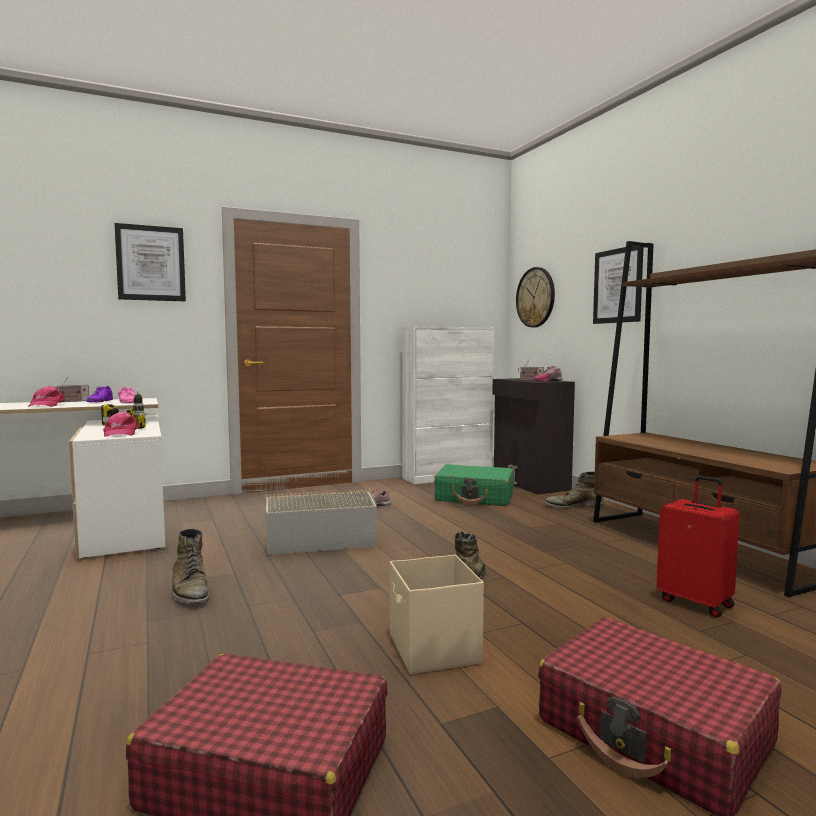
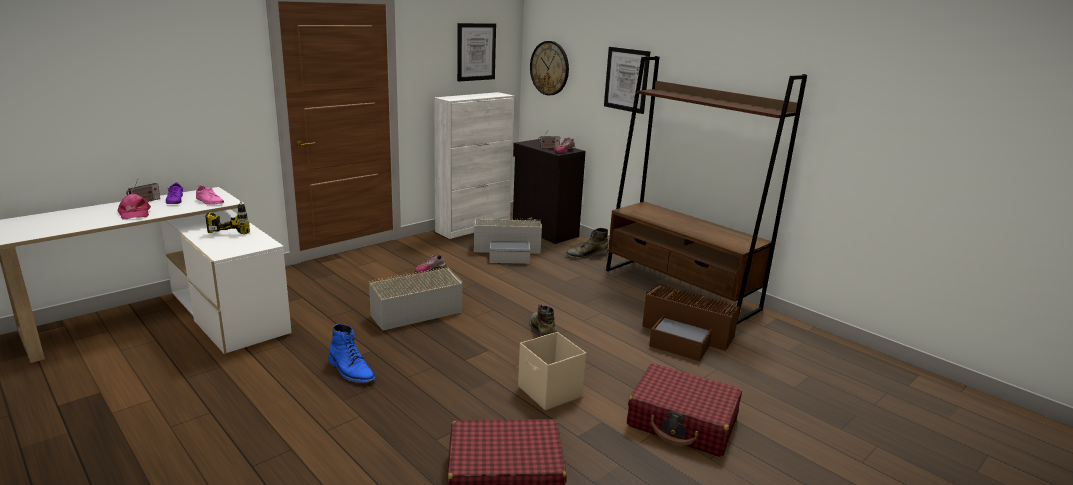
camera: 20 degrees left, 15 degrees up
pink cap [103,411,140,437] -> none
picture [114,223,186,302] -> picture moved to [457,23,496,81]
green boot [172,528,209,603] -> blue boot [328,324,375,383]
green suitcase [434,464,514,506] -> grey storage box [474,219,542,264]
red suitcase [657,476,740,618] -> brown storage box [642,284,740,361]

